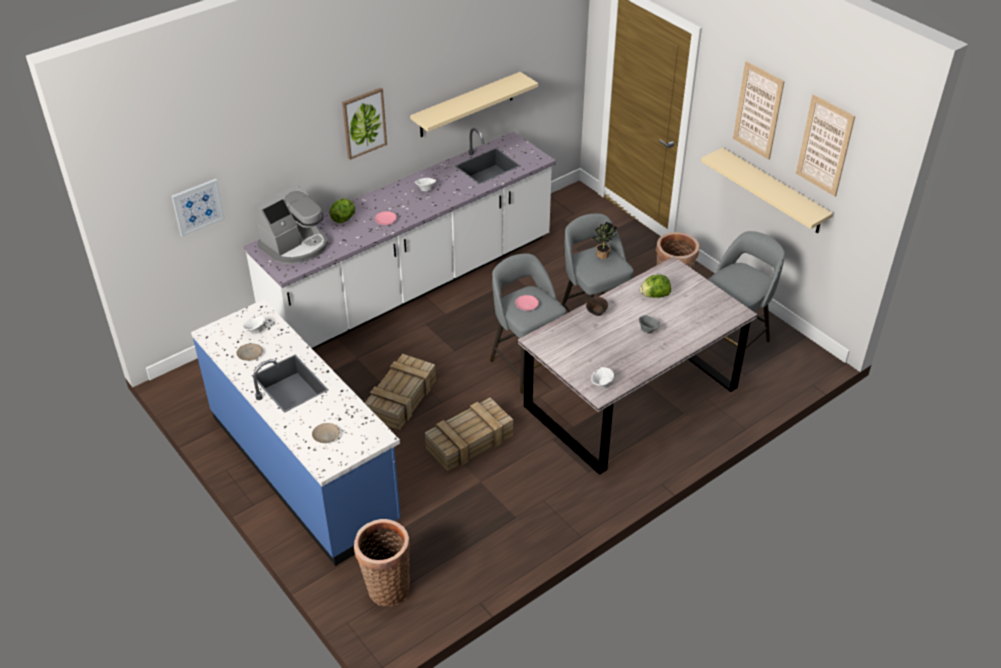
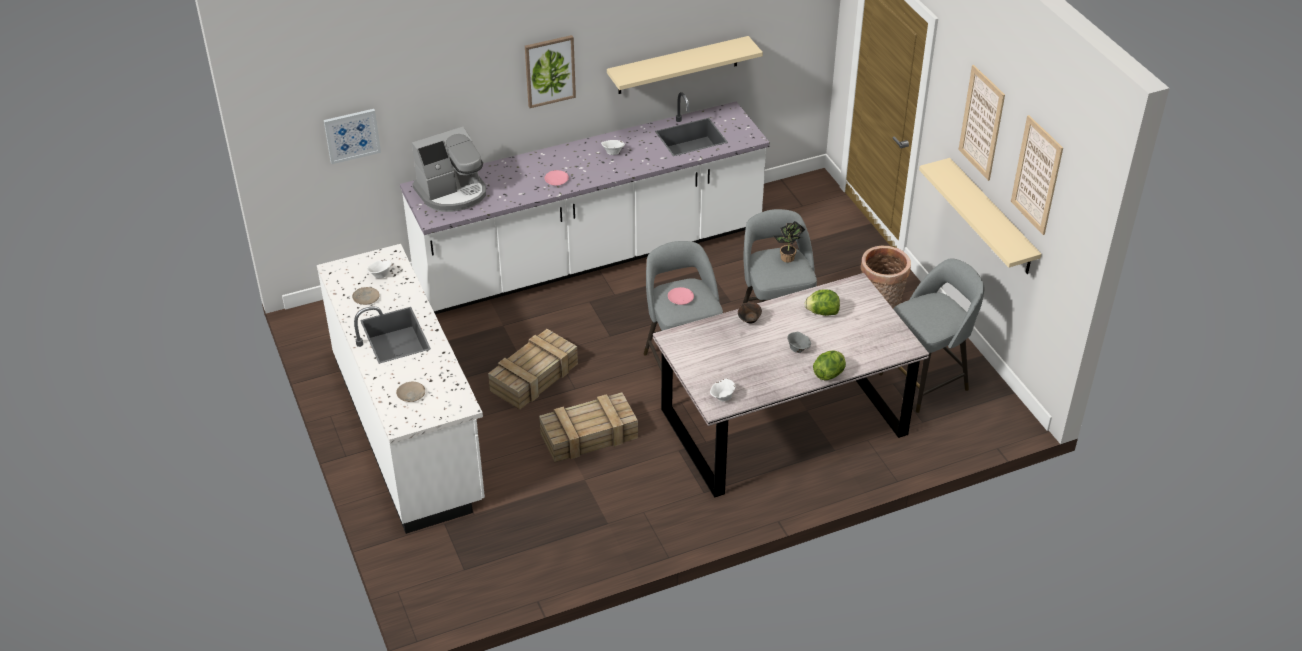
camera: 15 degrees right, 0 degrees up
blue counter [191,299,401,566] -> white counter [317,244,485,534]
lettuce [329,198,355,223] -> lettuce moved to [813,350,846,380]
basket [354,519,411,607] -> none

